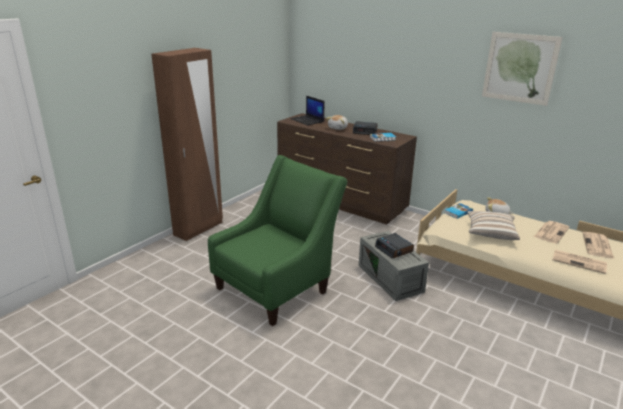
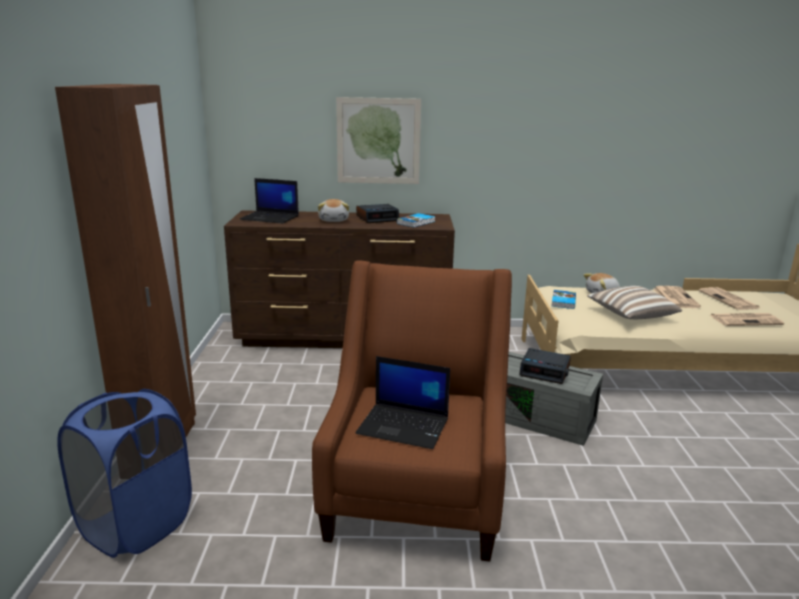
camera: 35 degrees left, 5 degrees down
green armchair [208,155,347,326] -> brown armchair [312,260,512,562]
picture [482,32,563,106] -> picture moved to [336,97,421,184]
none -> blue laundry basket [57,389,192,558]
none -> laptop [356,356,450,449]

